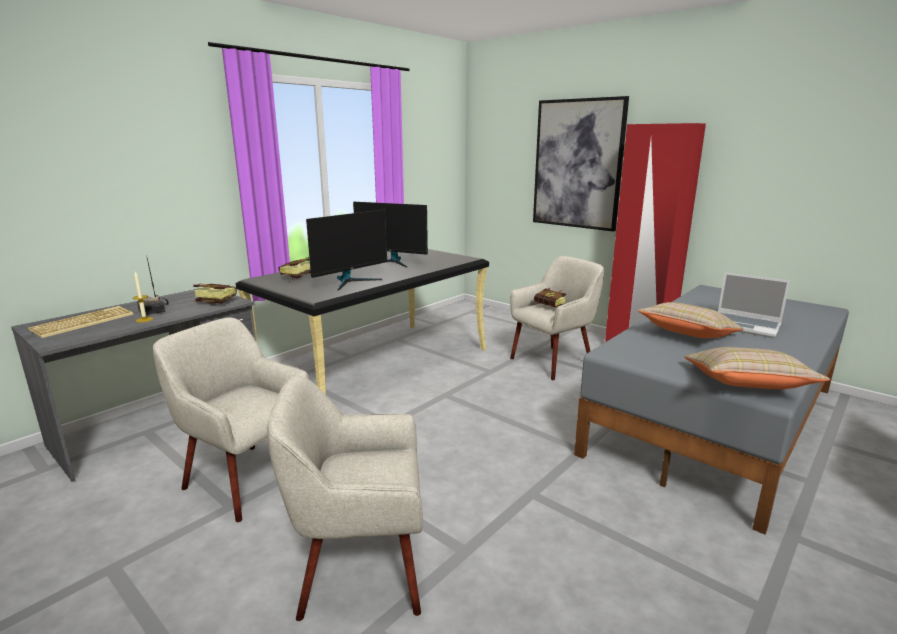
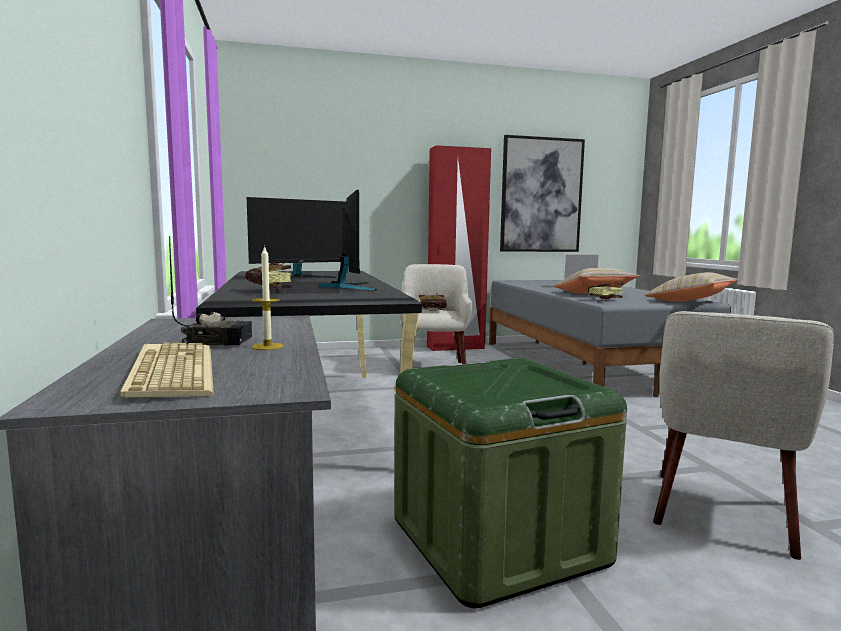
camera: 55 degrees left, 10 degrees down
beige armchair [153,317,309,522] -> green storage box [395,358,627,608]
book [193,284,237,304] -> book moved to [588,281,623,302]
picture [533,96,629,232] -> picture moved to [500,135,585,252]

